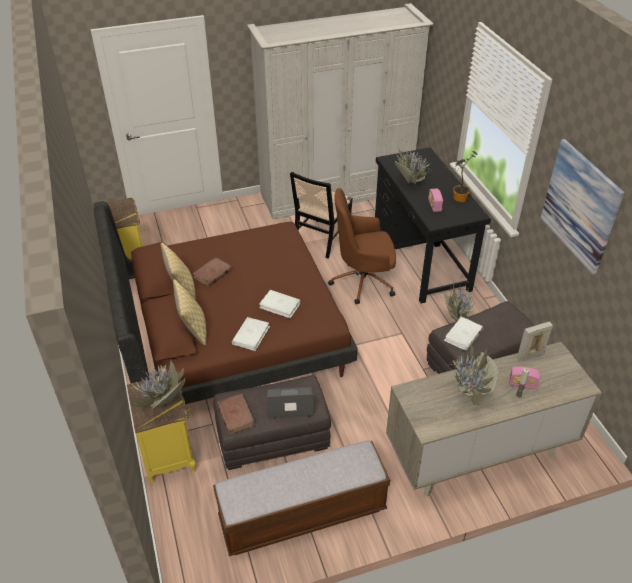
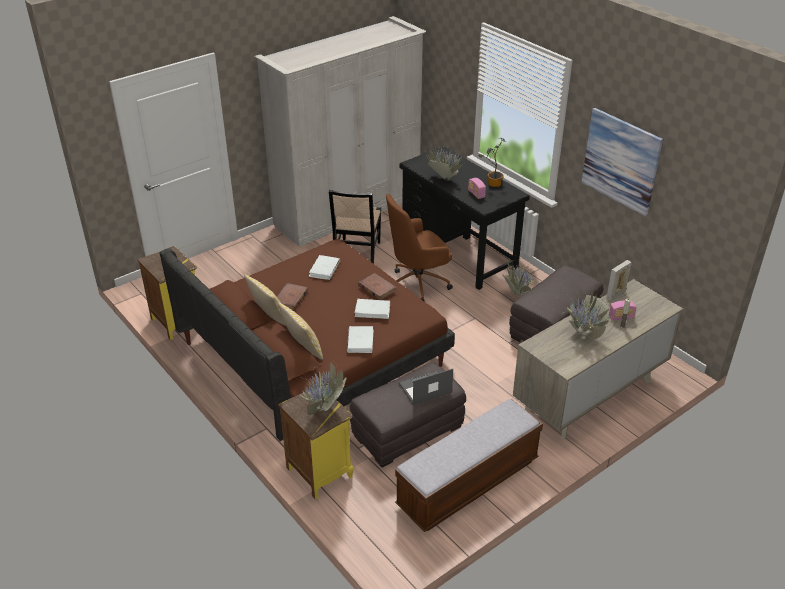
camera: 20 degrees left, 5 degrees down
brown book [217,394,255,434] -> brown book moved to [358,273,396,300]
white book [444,317,483,351] -> white book moved to [309,255,340,280]

